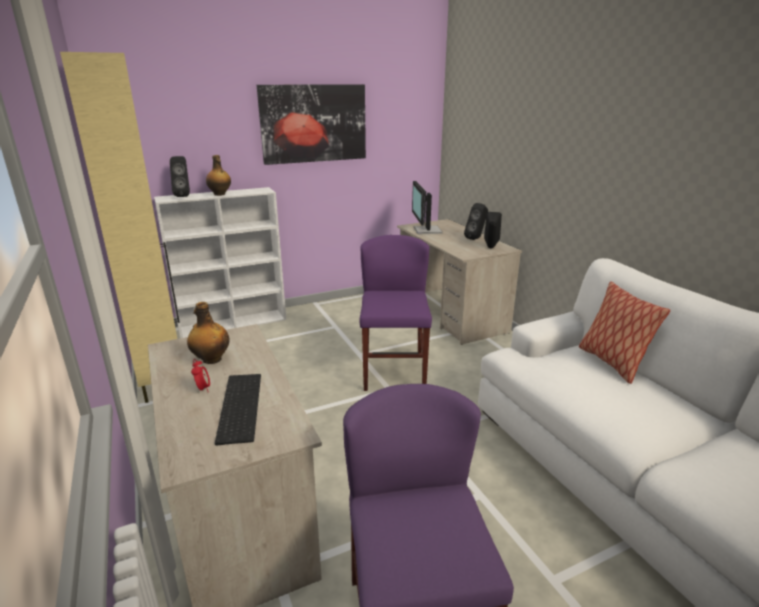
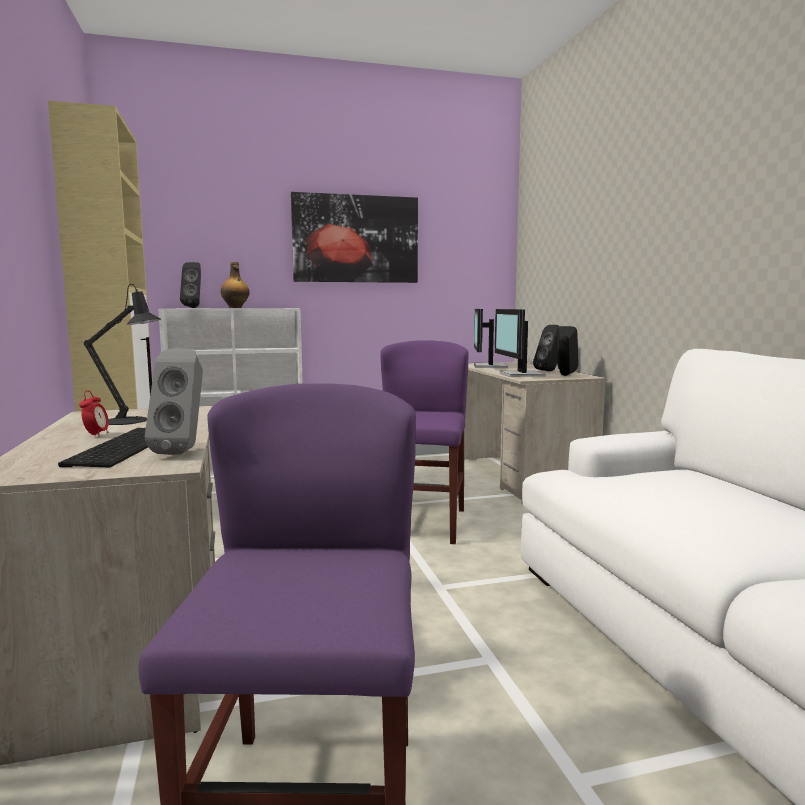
camera: 10 degrees right, 15 degrees down
bottle [187,302,230,364] -> black table lamp [84,284,161,425]
pillow [579,281,670,384] -> none
none -> grey speaker [145,348,203,455]
none -> monitor [495,309,546,377]

